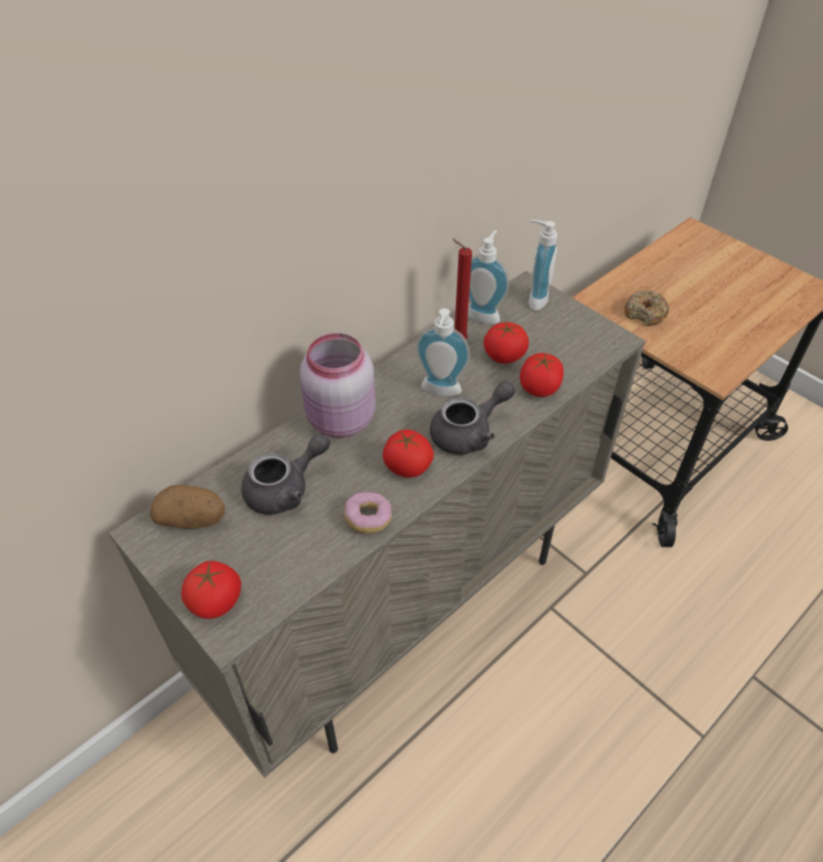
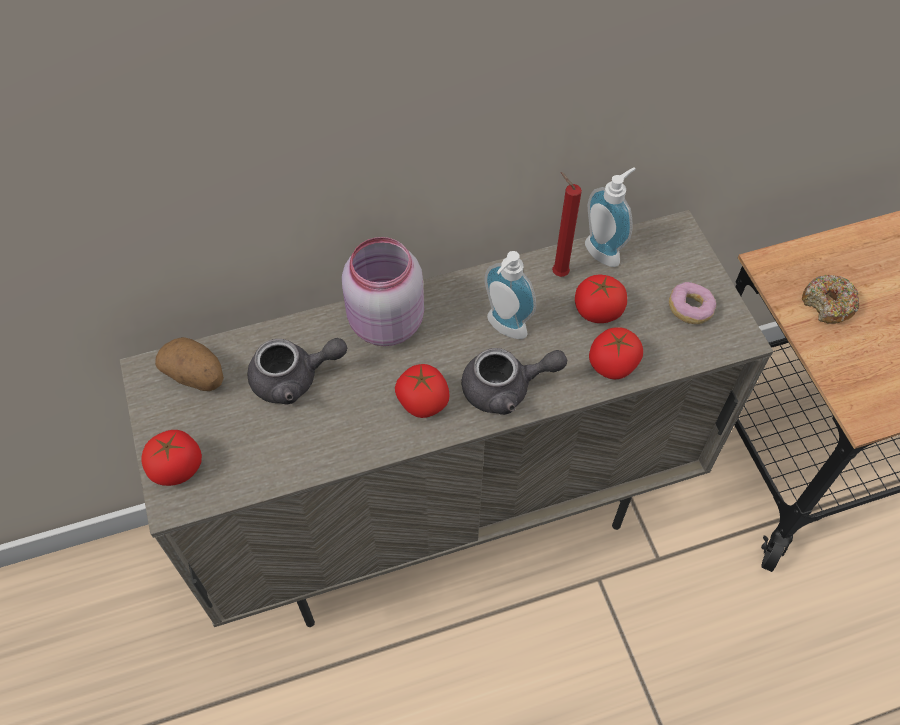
camera: 25 degrees right, 10 degrees up
donut [344,492,392,534] -> donut moved to [669,282,716,324]
soap dispenser [529,220,557,311] -> none

